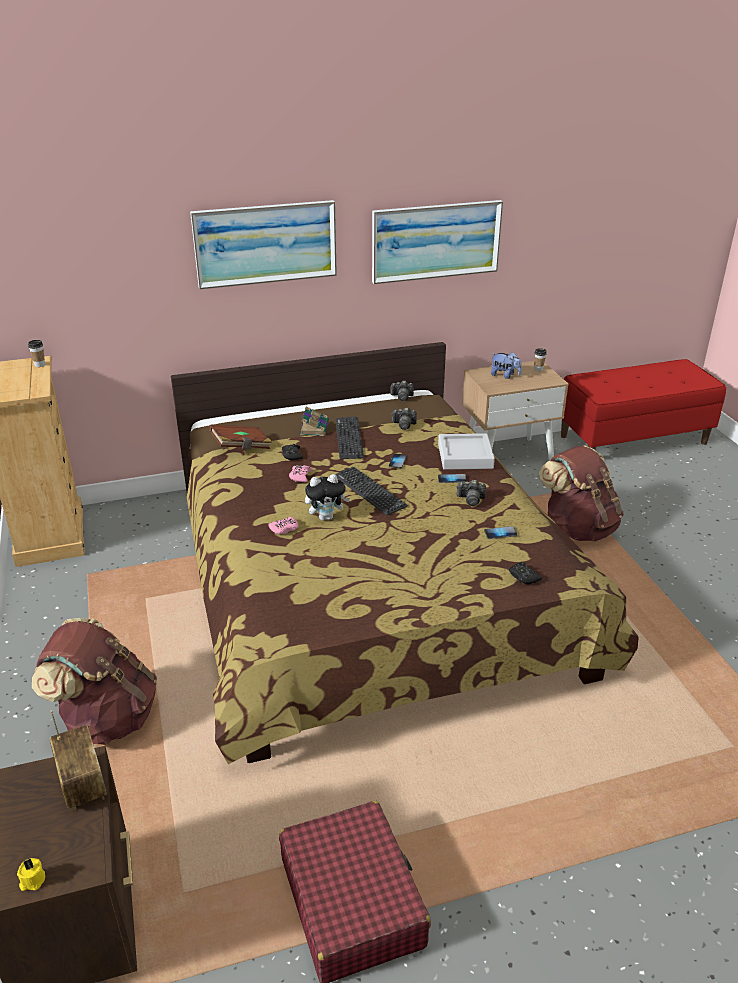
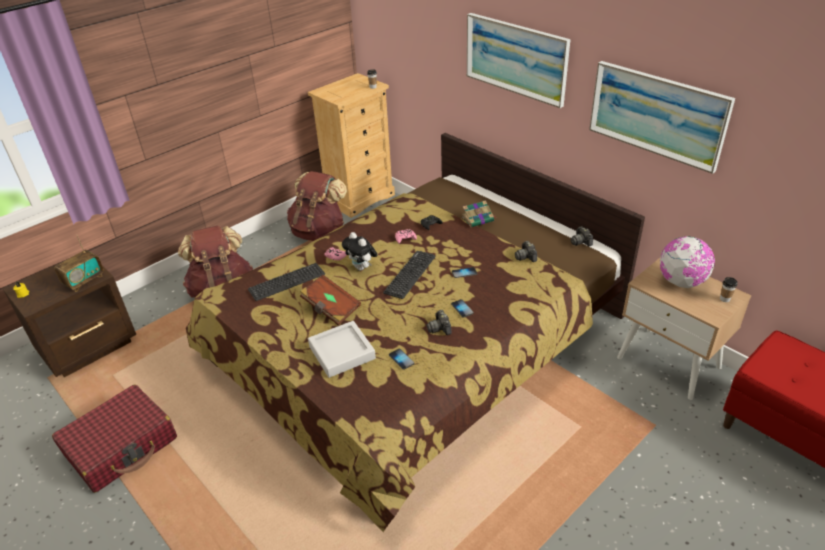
camera: 65 degrees right, 5 degrees up
brown book [209,425,272,450] -> brown book moved to [300,274,361,325]
keyboard [335,416,364,459] -> keyboard moved to [248,263,325,301]
grey tray [438,433,495,470] -> grey tray moved to [308,321,376,378]
plush toy [491,352,522,379] -> globe [660,236,715,288]
black game controller [509,562,542,584] -> none
brown backpack [539,446,624,542] -> brown backpack moved to [287,171,347,241]

